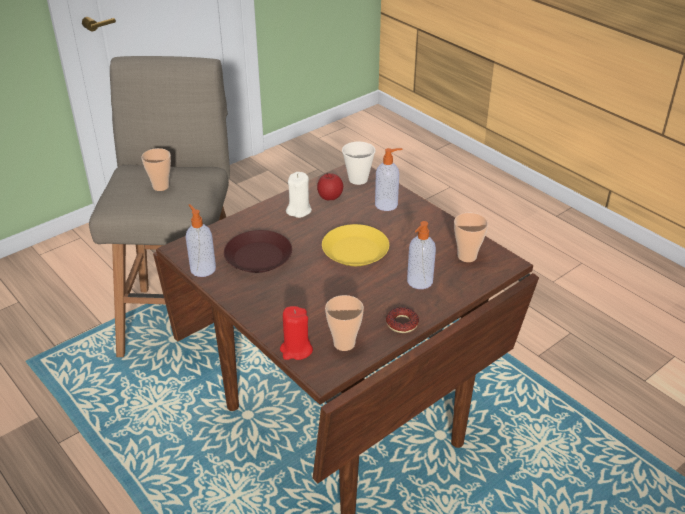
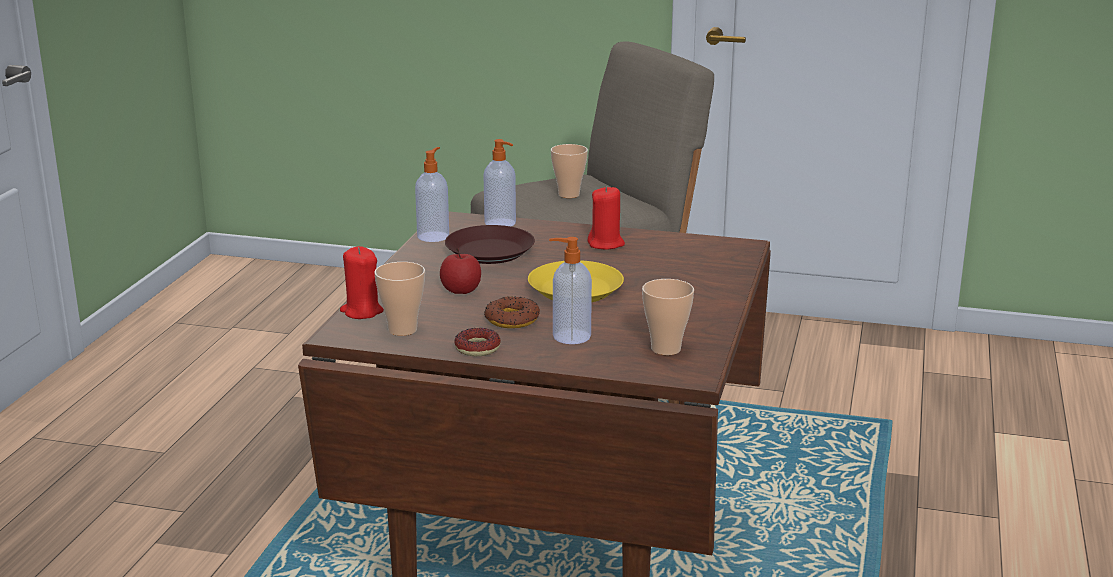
camera: 55 degrees right, 15 degrees down
white candle [286,172,312,218] -> red candle [588,186,625,250]
apple [317,173,343,200] -> apple moved to [440,248,481,294]
cup [342,141,376,185] -> none
soap dispenser [375,148,402,211] -> soap dispenser moved to [483,139,516,227]
none -> donut [484,296,540,328]

